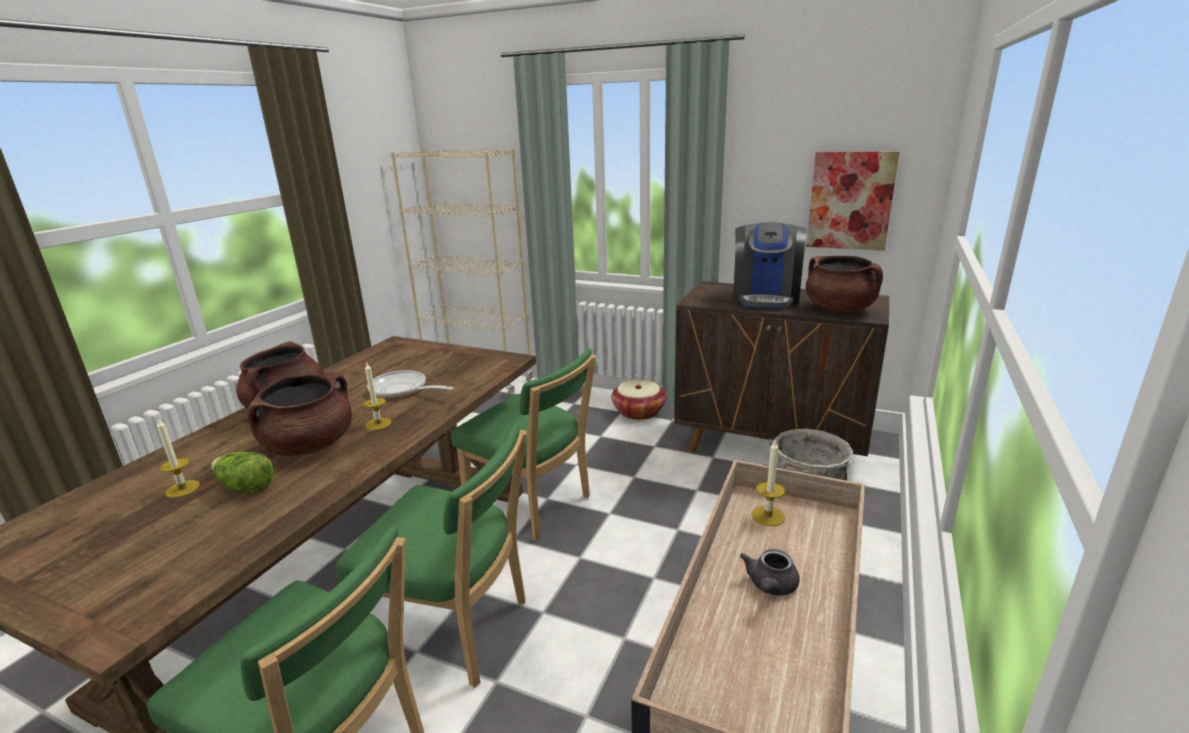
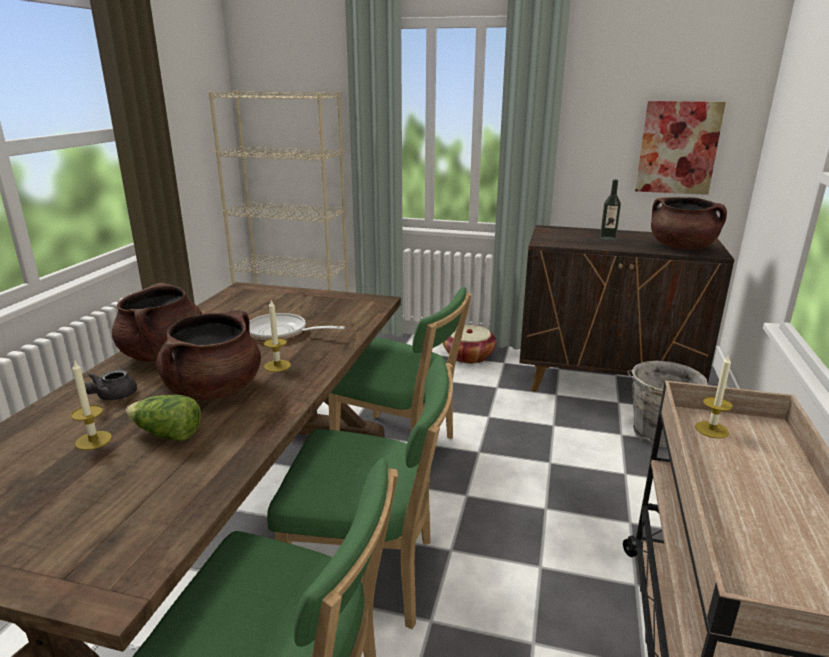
camera: 10 degrees left, 0 degrees up
coffee machine [733,222,807,309] -> bottle [600,179,621,241]
grey teapot [740,549,800,596] -> grey teapot moved to [85,369,137,400]

